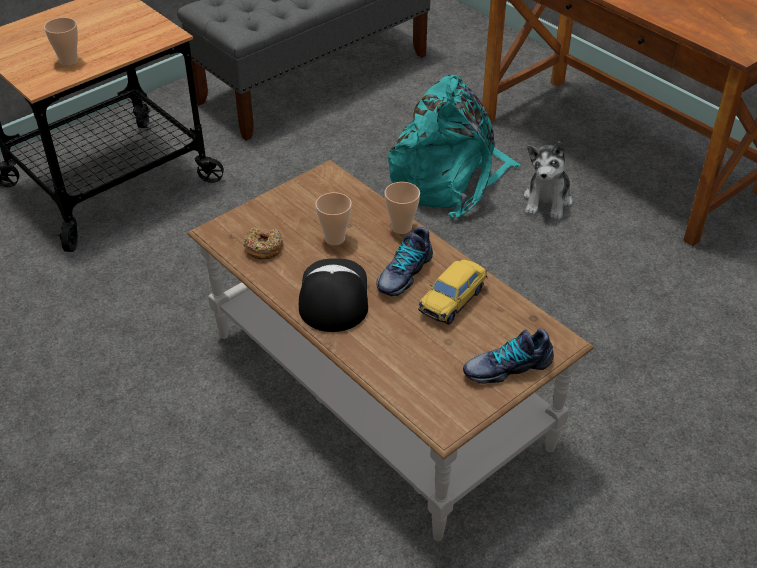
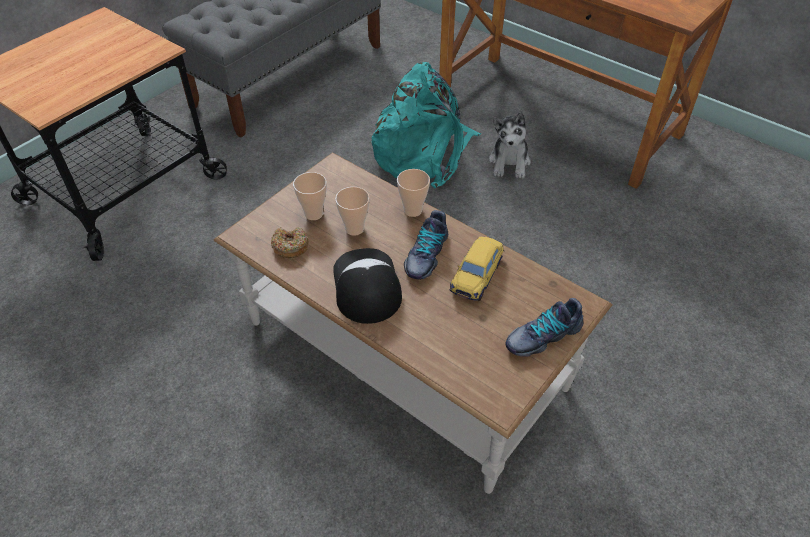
camera: 10 degrees left, 5 degrees up
cup [44,17,78,66] -> cup moved to [293,172,327,220]

